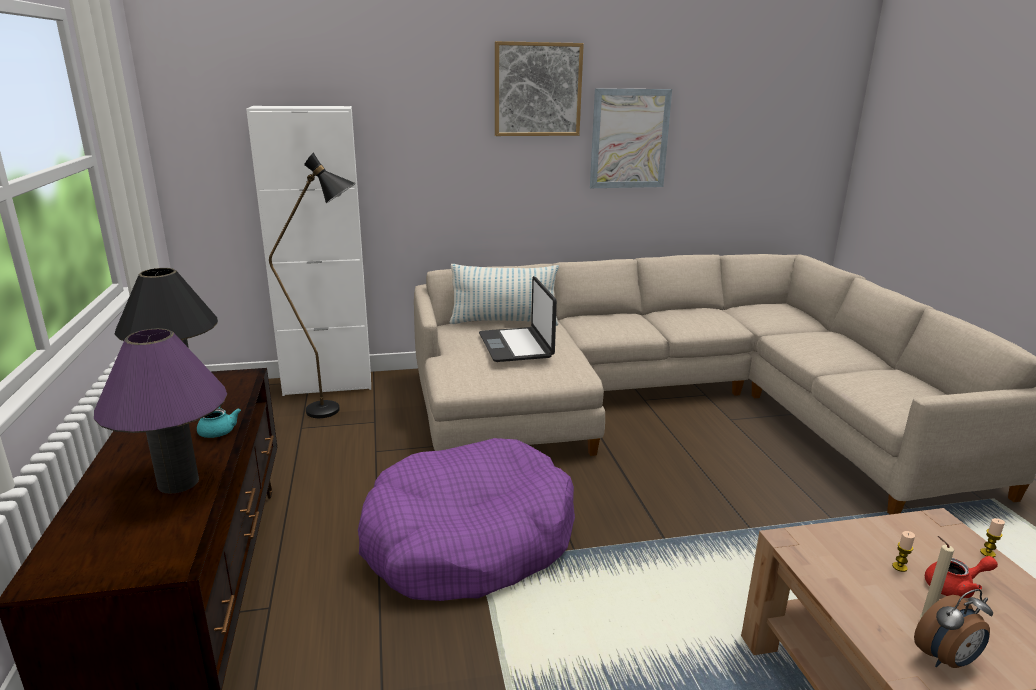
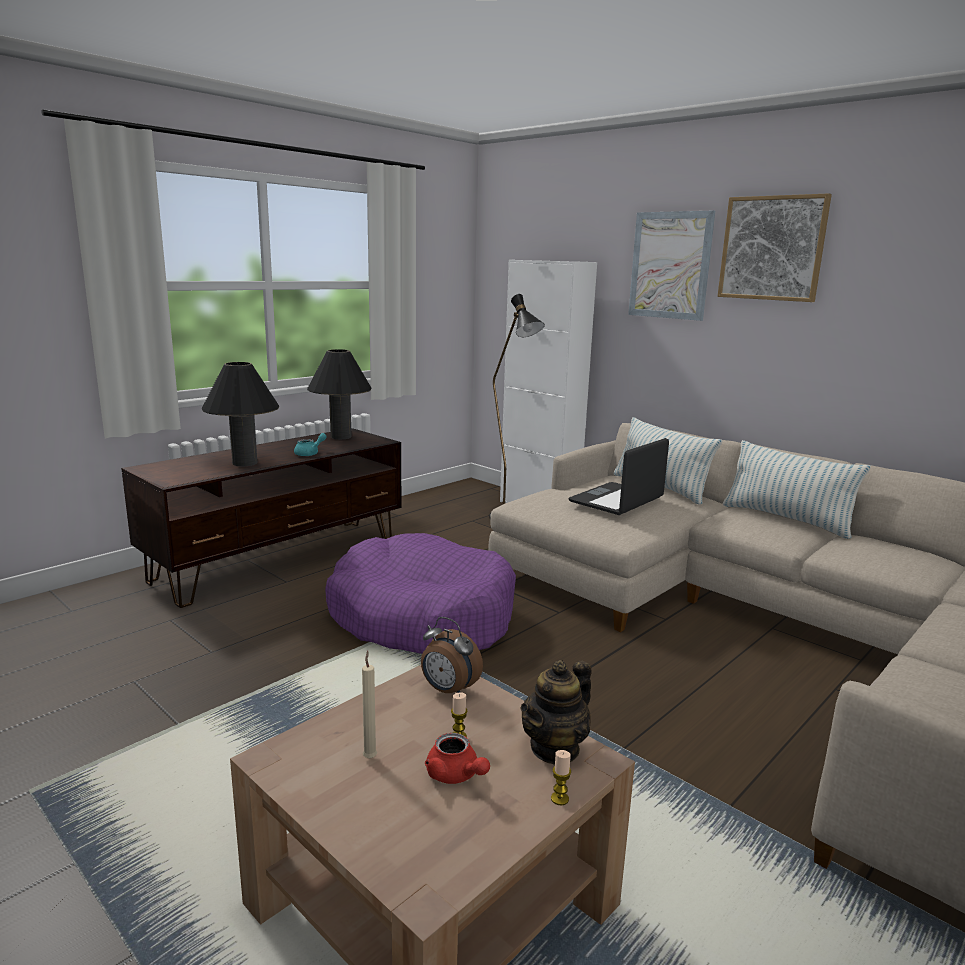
camera: 55 degrees right, 5 degrees down
purple table lamp [94,328,227,494] -> black table lamp [202,362,279,466]
picture [590,88,672,188] -> picture moved to [628,211,715,321]
alarm clock [914,589,993,668] -> alarm clock moved to [421,617,483,693]
none -> teapot [520,660,592,765]
none -> pillow [723,440,871,539]

